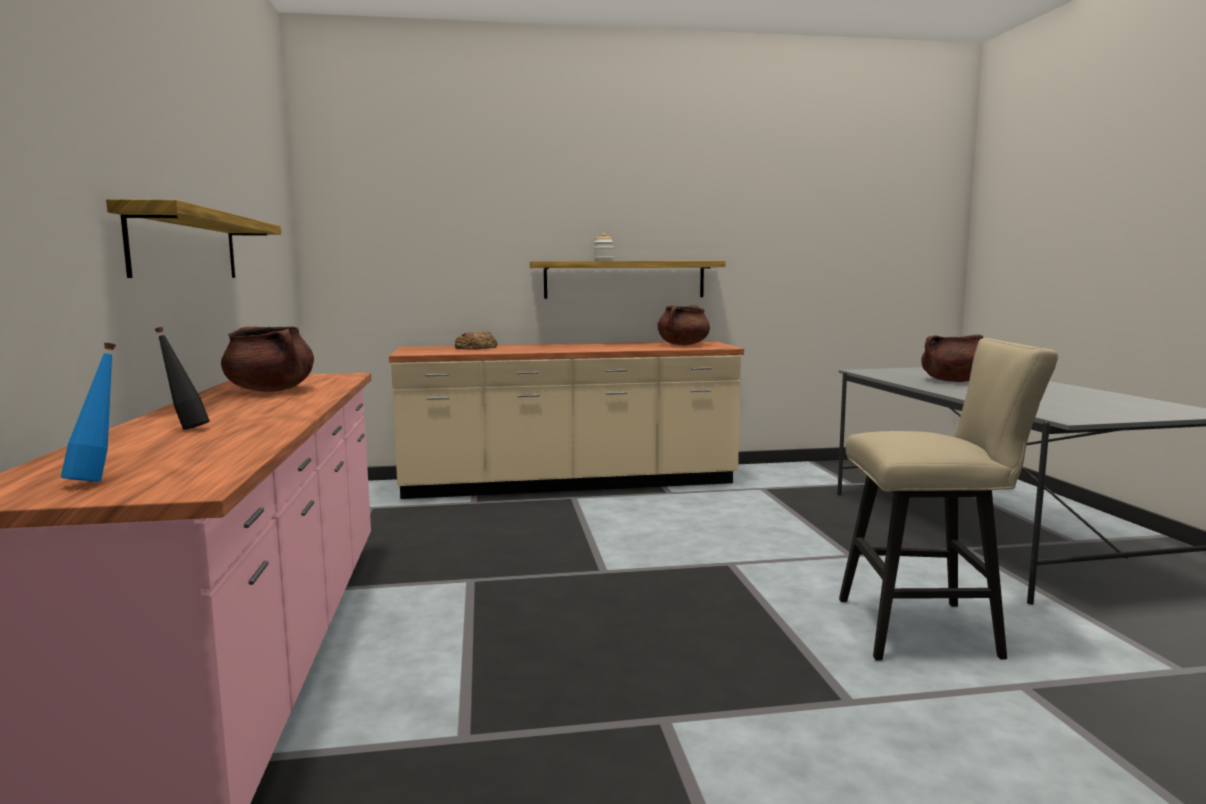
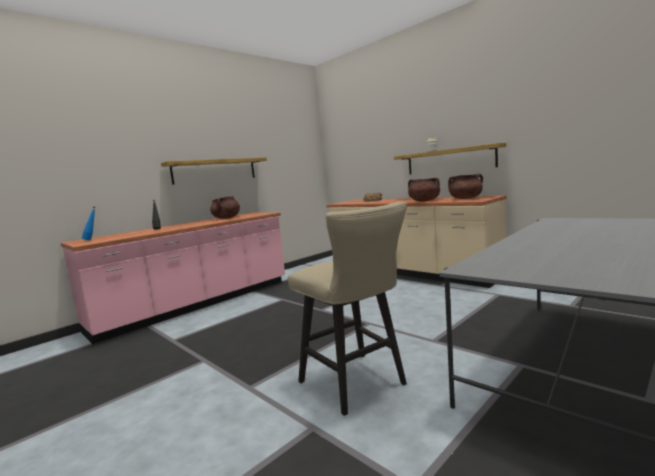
camera: 55 degrees right, 0 degrees up
brown cooking pot [921,334,984,382] -> brown cooking pot moved to [408,178,440,202]

